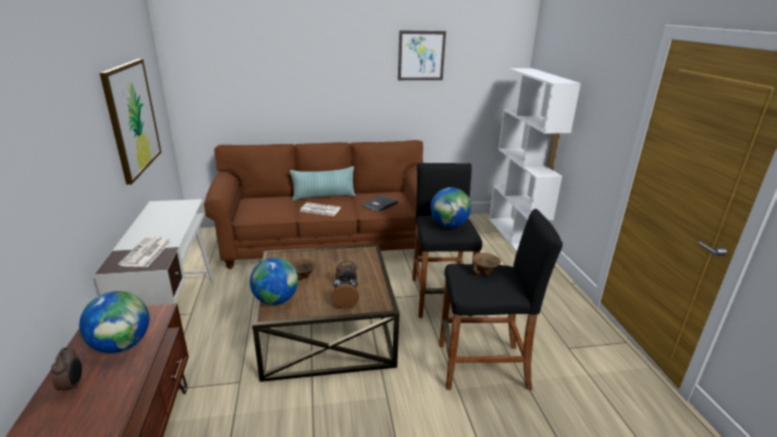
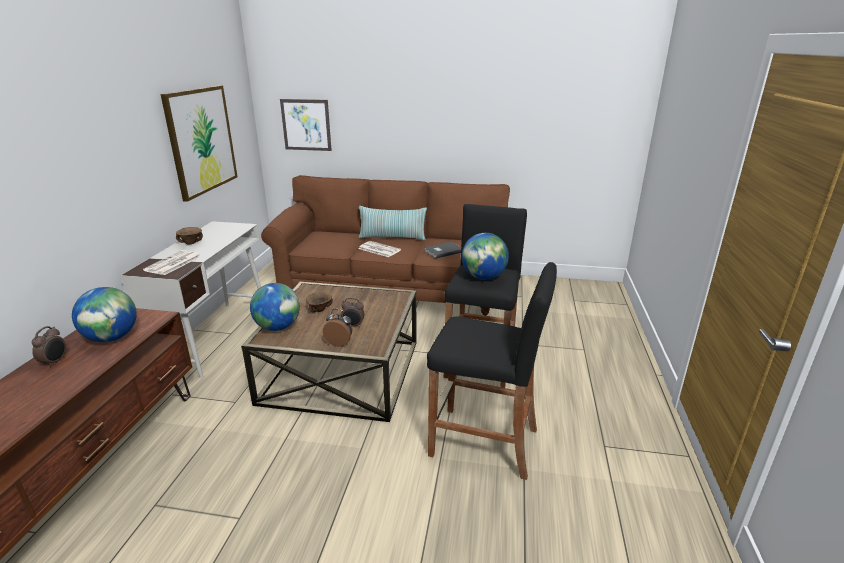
camera: 20 degrees right, 0 degrees up
picture [398,30,446,80] -> picture moved to [280,99,332,151]
brown bowl [473,253,501,275] -> brown bowl moved to [176,227,203,244]
white bookcase [489,68,581,252] -> none

